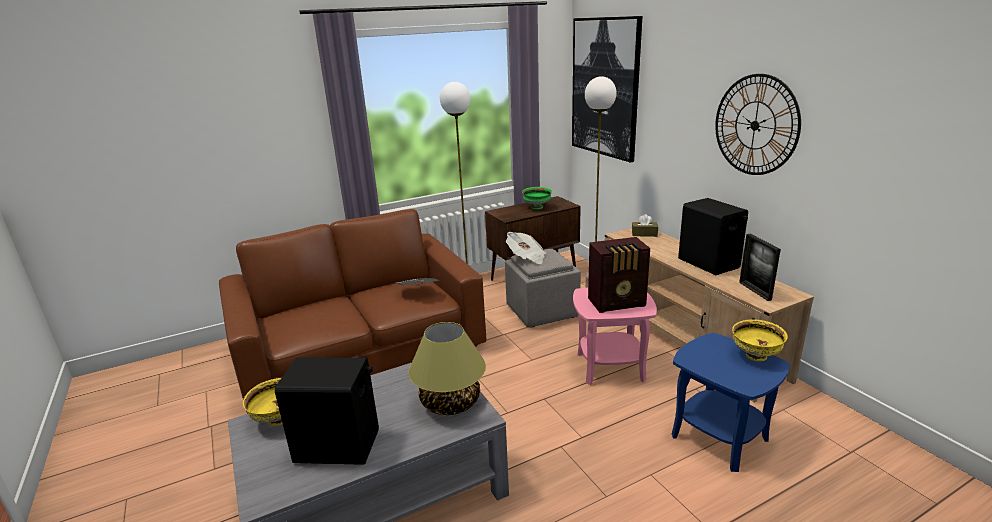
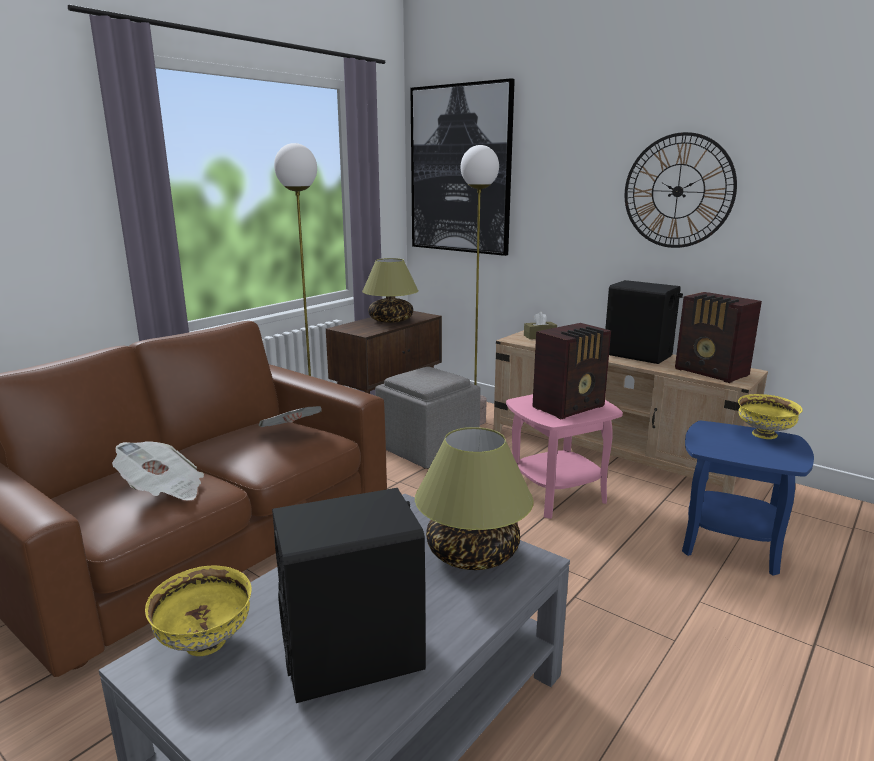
camera: 25 degrees left, 5 degrees down
newspaper [506,232,546,264] -> newspaper moved to [112,441,204,501]
green bowl [522,187,552,209] -> table lamp [362,258,418,323]
picture frame [739,234,781,301] -> radio [675,292,762,383]

